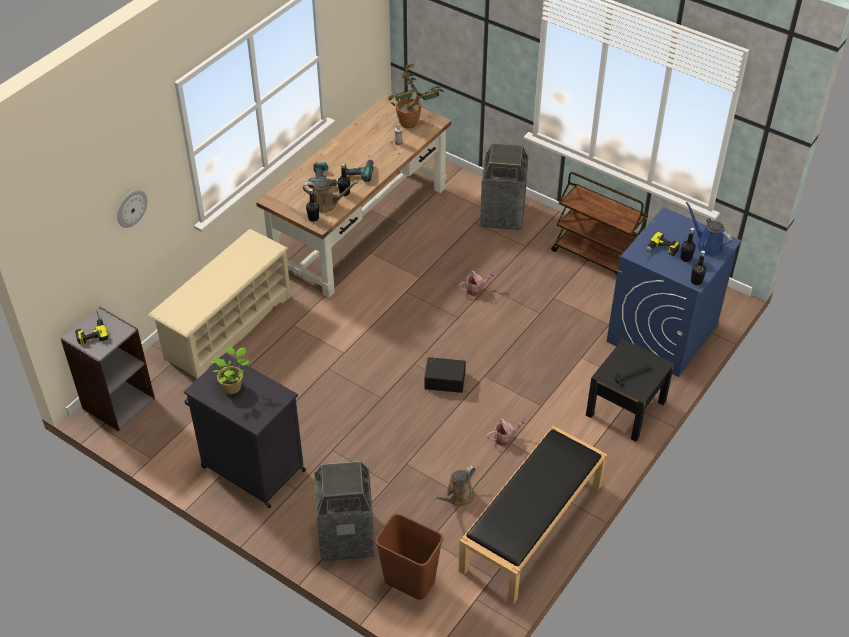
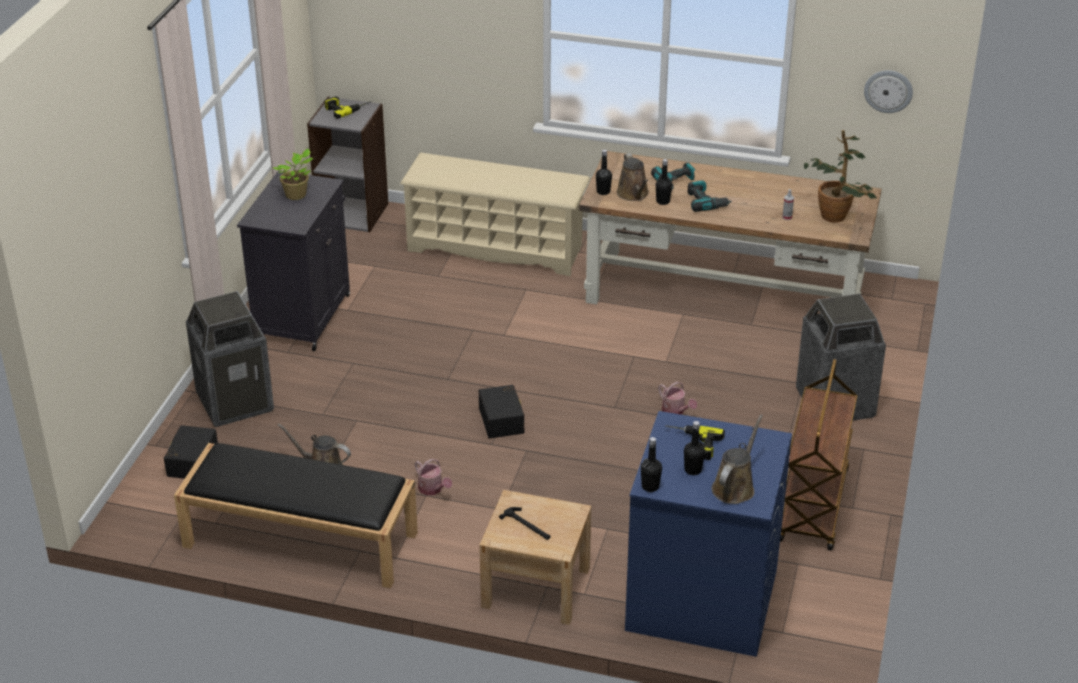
camera: 70 degrees right, 10 degrees down
wall clock [117,190,147,228] -> wall clock moved to [864,70,913,113]
brown trash can [375,513,443,600] -> black storage box [164,425,218,479]
black nightstand [586,339,674,441] -> beige nightstand [479,490,591,625]
blue watering can [686,202,732,257] -> brown watering can [712,415,763,504]

